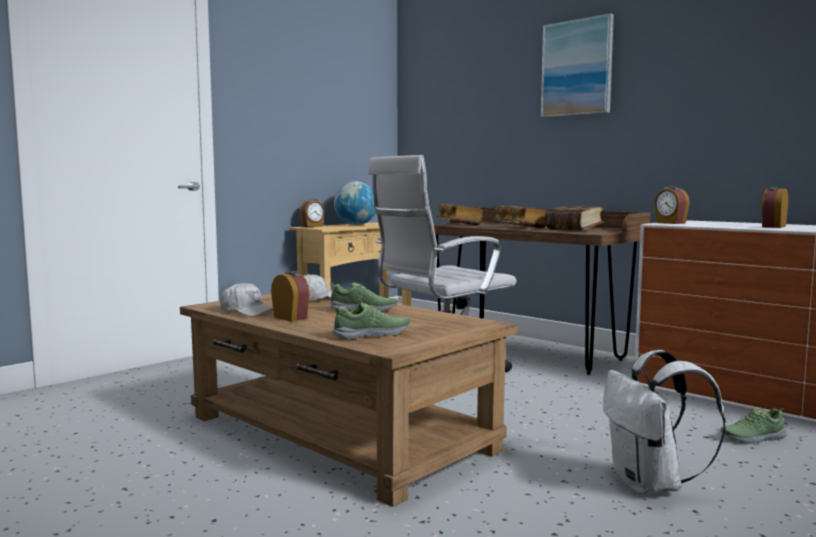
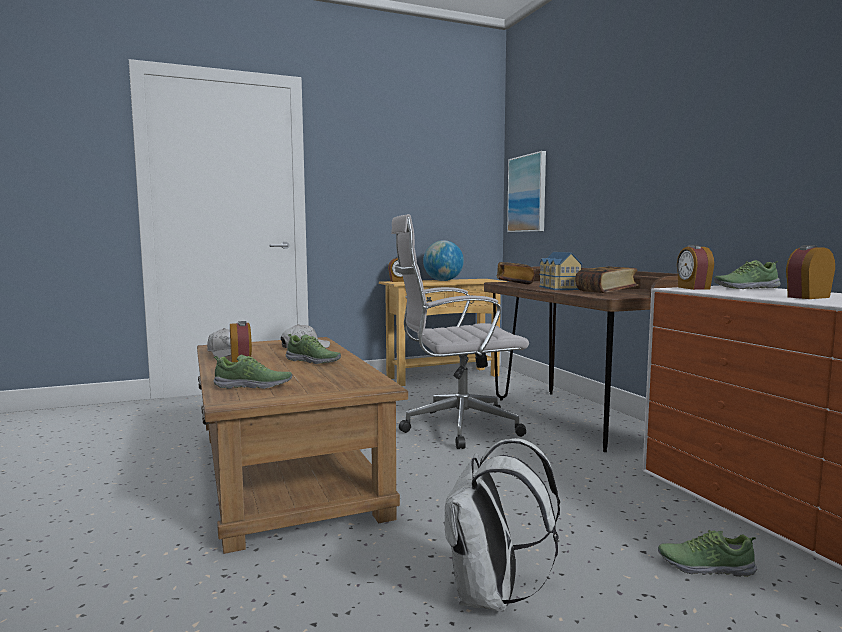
camera: 25 degrees right, 0 degrees up
book [493,205,547,228] -> toy house [539,252,582,290]
picture [541,13,614,118] -> picture moved to [507,151,546,232]
none -> shoe [714,260,780,289]

